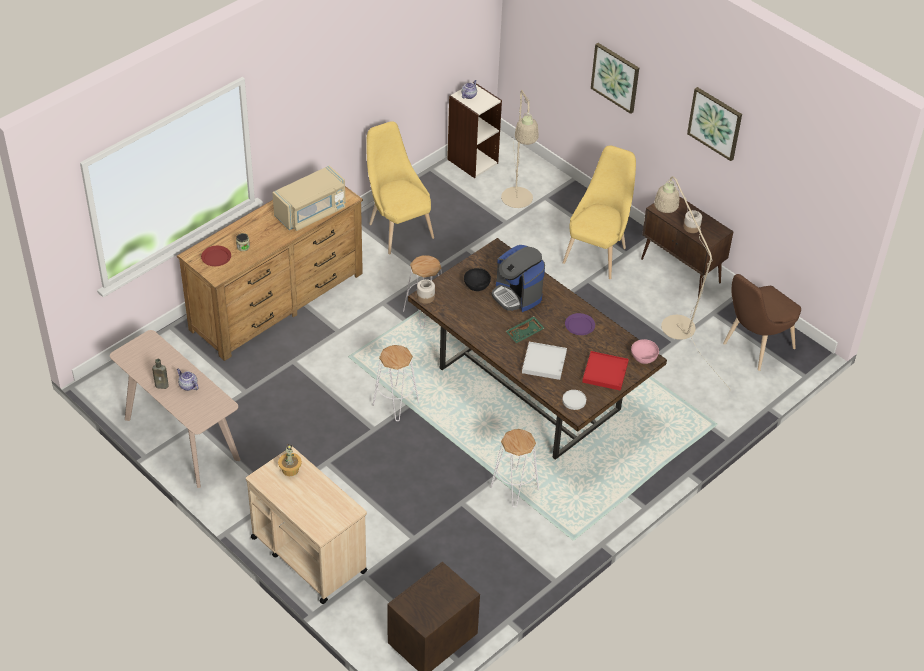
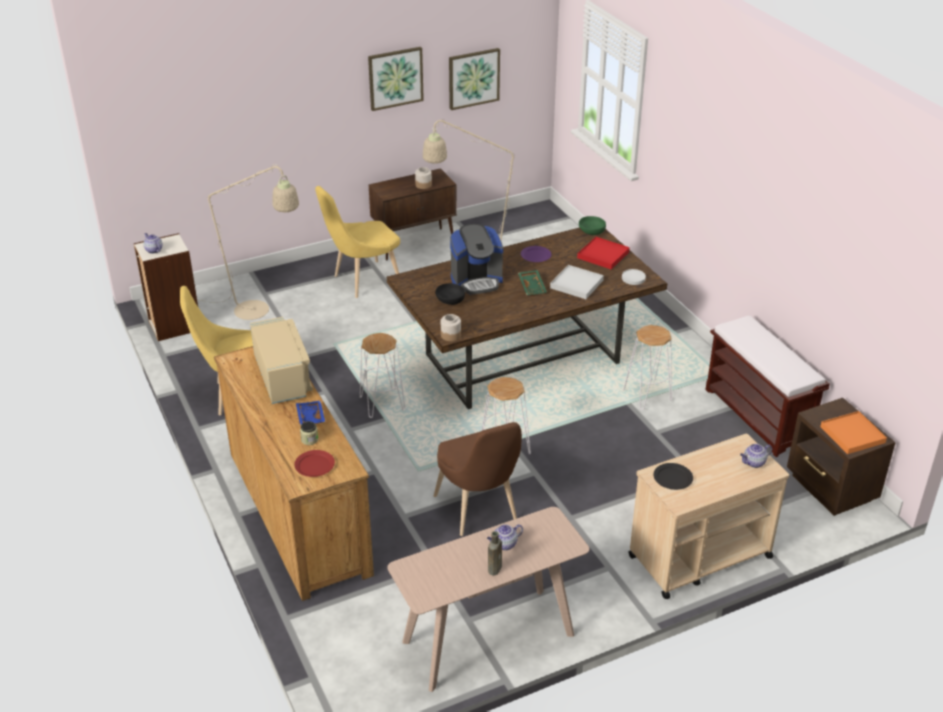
camera: 70 degrees left, 10 degrees down
potted plant [278,444,302,476] -> black plate [653,463,693,490]
yellow chair [563,145,636,279] -> yellow chair turned 75 degrees counterclockwise [315,186,400,298]
picture [591,43,639,114] -> picture moved to [449,48,500,110]
pink bowl [631,339,659,364] -> green bowl [579,216,606,235]
brown chair [723,274,801,371] -> brown chair moved to [434,422,522,536]
none -> blue tray [296,401,325,425]
none -> brown bench [705,315,830,457]
none -> teapot [740,444,772,468]
none -> orange tray [820,411,887,454]

